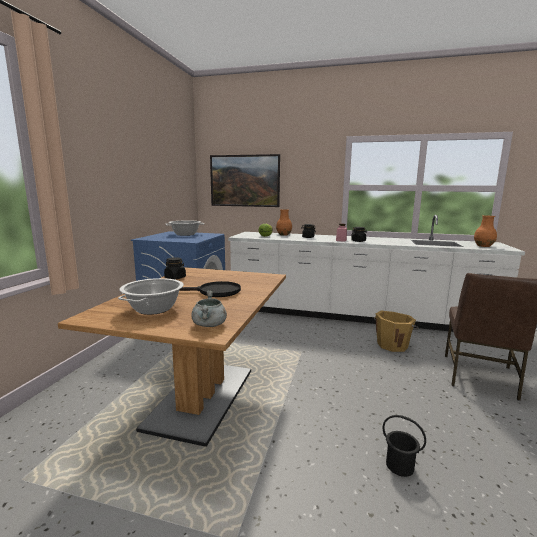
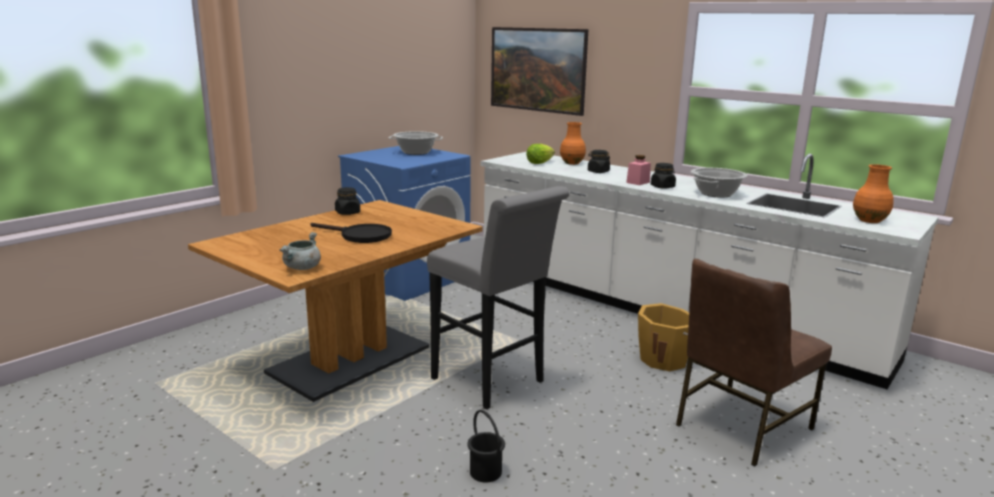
camera: 25 degrees right, 5 degrees up
cooking pot [118,278,184,315] -> cooking pot moved to [691,168,748,198]
none -> grey stool [427,186,570,409]

